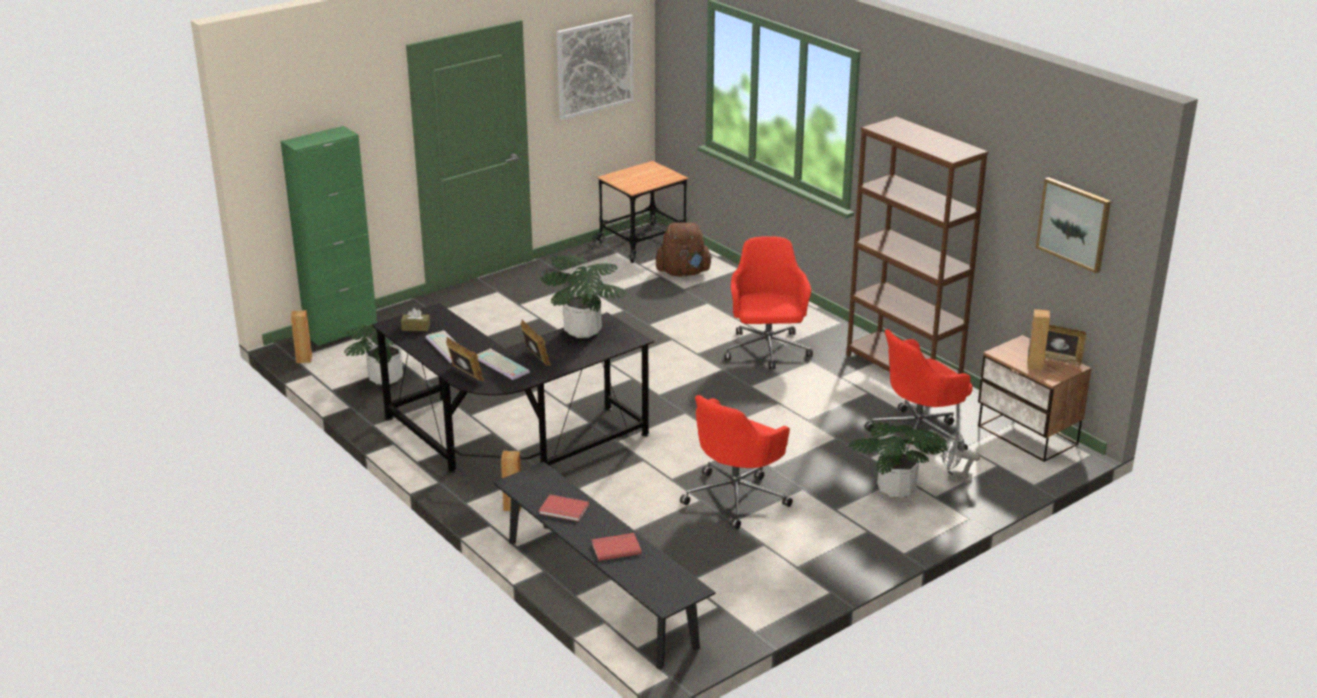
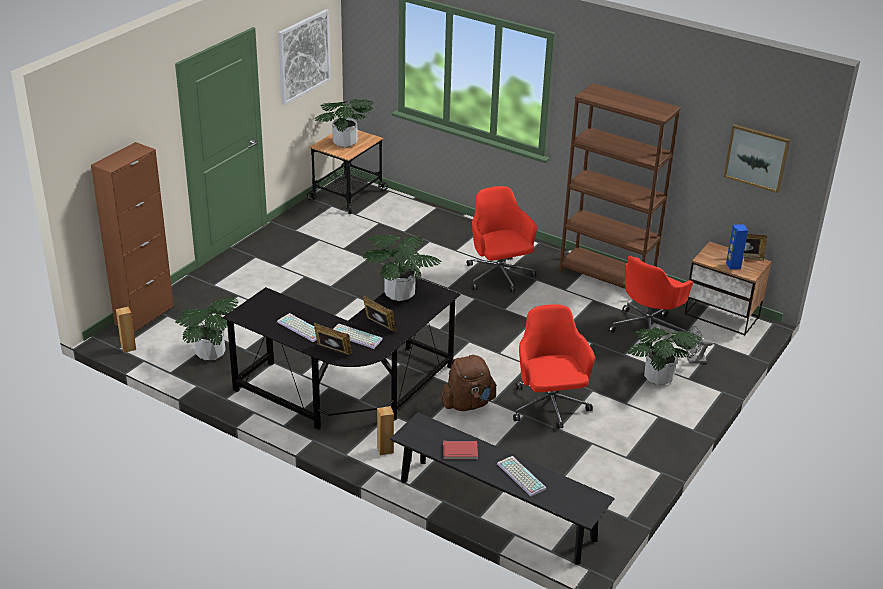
camera: 20 degrees left, 5 degrees up
green cabinet [281,126,377,346] -> brown cabinet [91,142,174,332]
brown tissue box [401,308,430,331] -> none
red book [592,533,642,561] -> keyboard [497,456,546,497]
brown backpack [655,222,712,277] -> brown backpack moved to [441,355,497,411]
red office chair [680,395,793,529] -> red office chair turned 150 degrees clockwise [513,304,595,429]
brown speaker [1027,309,1050,370] -> blue speaker [726,224,748,269]
none -> potted plant [315,99,373,148]

